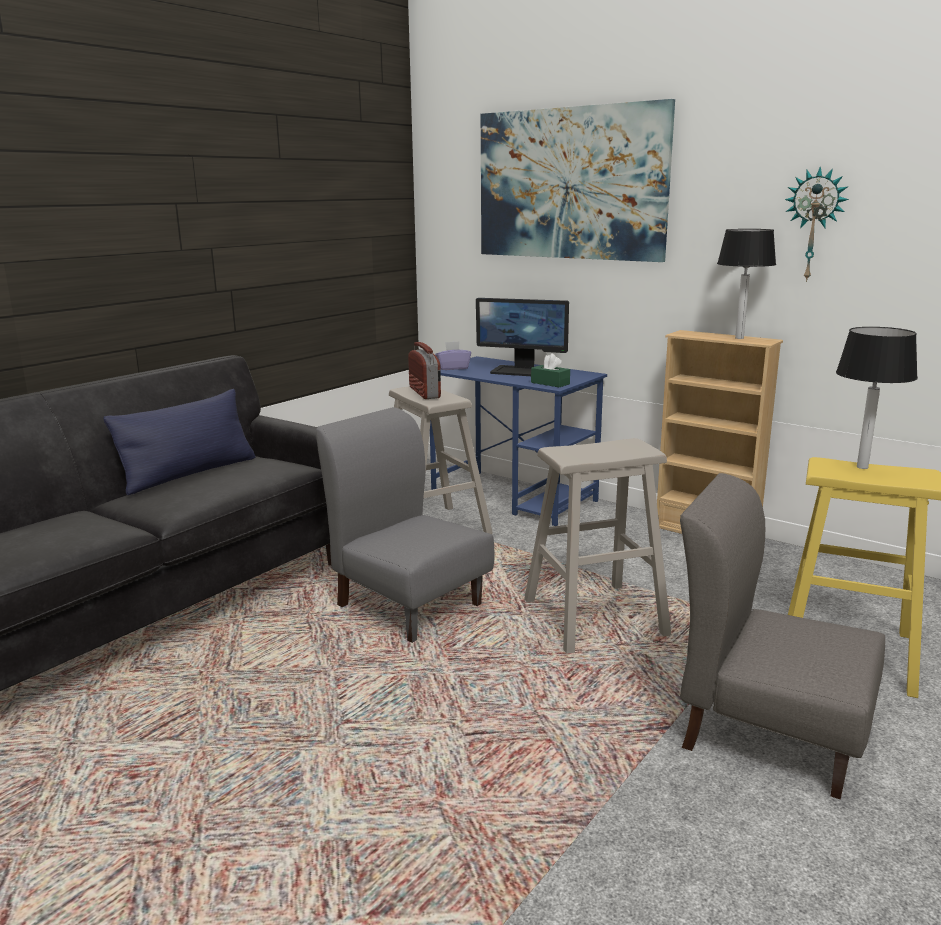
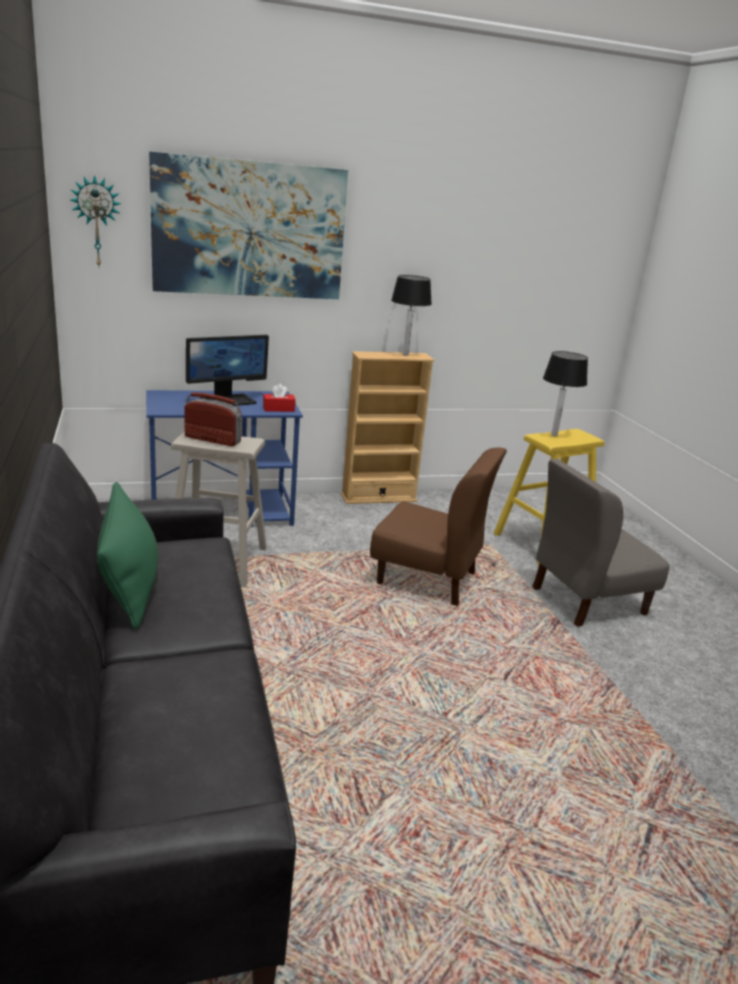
camera: 55 degrees left, 5 degrees up
blue pillow [103,389,255,495] -> green pillow [96,482,158,629]
grey chair [316,407,495,643] -> none
purple tissue box [435,341,471,370] -> none
beige stool [524,438,671,654] -> brown chair [370,448,507,606]
green tissue box [531,353,570,387] -> red tissue box [263,384,295,412]
wall clock [785,166,849,282] -> wall clock moved to [71,175,121,266]

